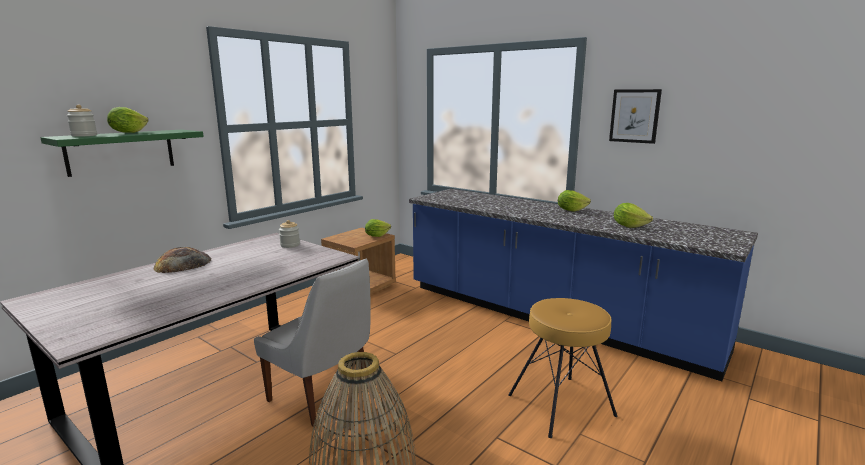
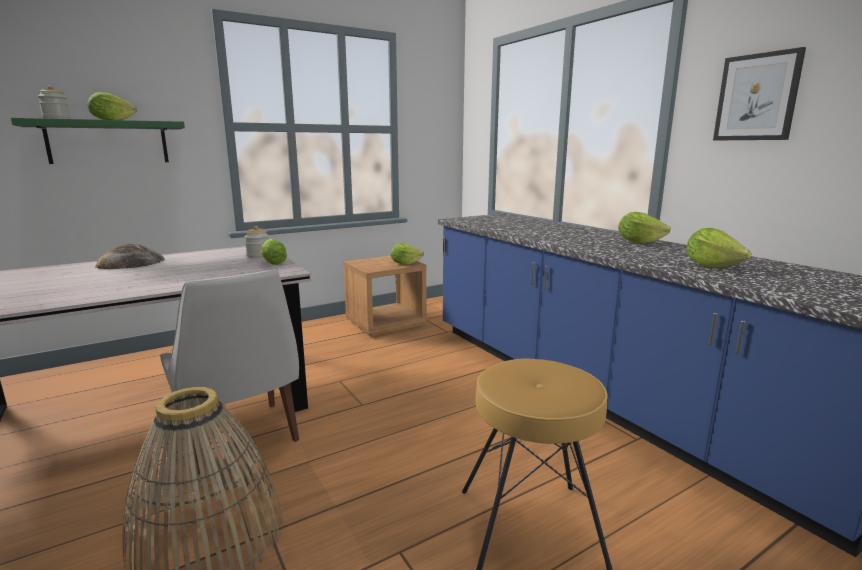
camera: 20 degrees right, 0 degrees up
none -> lettuce [261,238,287,265]

